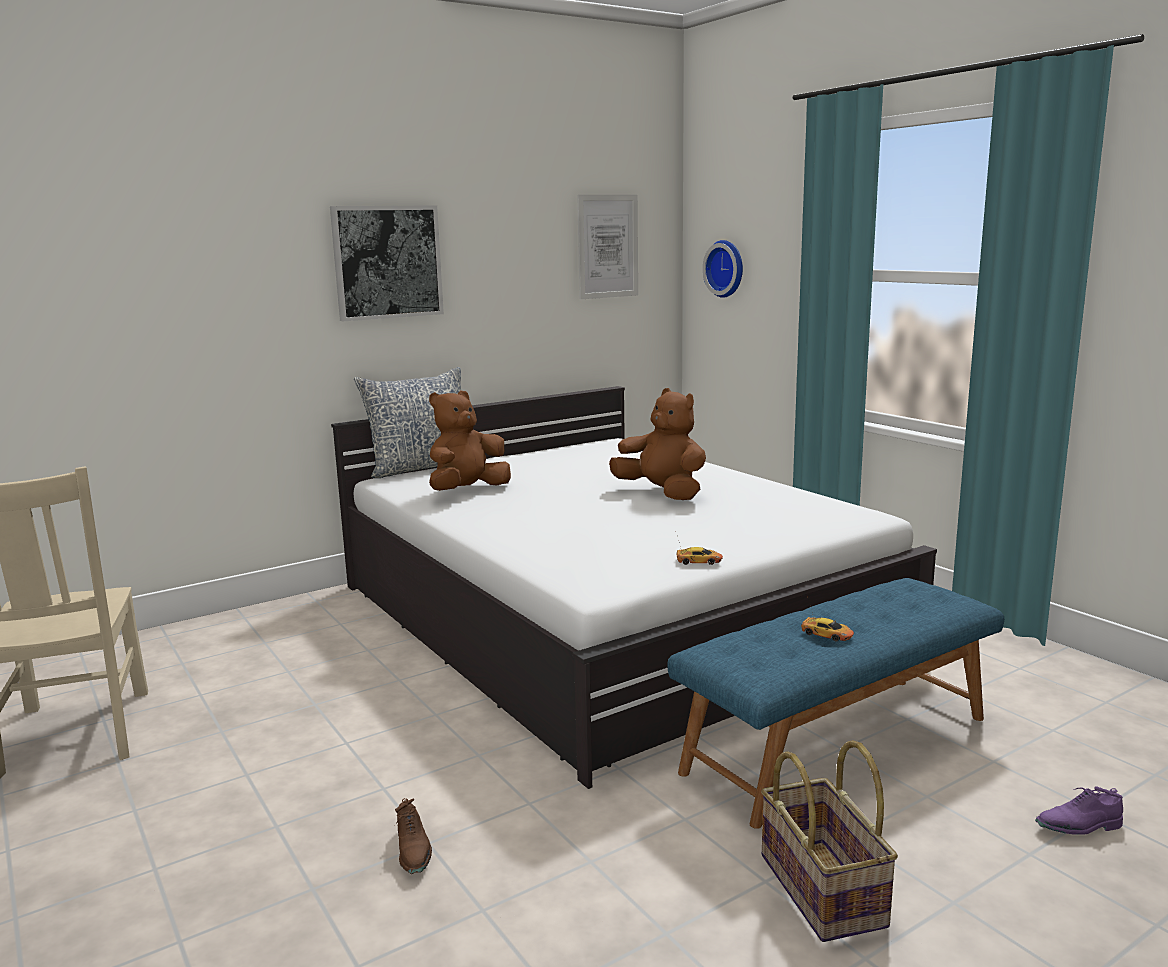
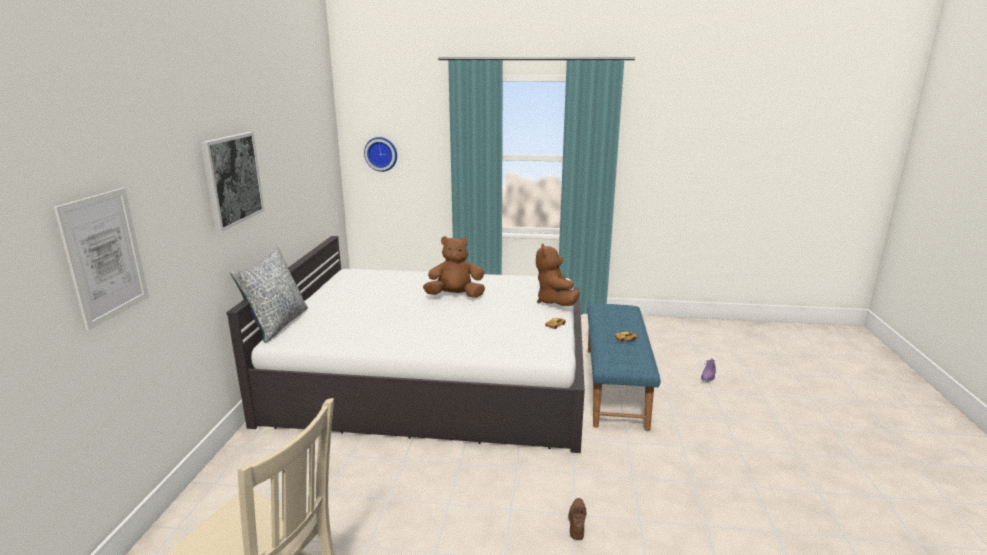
camera: 50 degrees left, 5 degrees up
brown shoe [395,798,432,874] -> brown shoe turned 105 degrees counterclockwise [568,498,587,540]
brown plush toy [429,391,511,491] -> brown plush toy moved to [536,244,579,306]
picture [577,195,638,299] -> picture moved to [54,188,149,331]
basket [761,740,898,942] -> none

